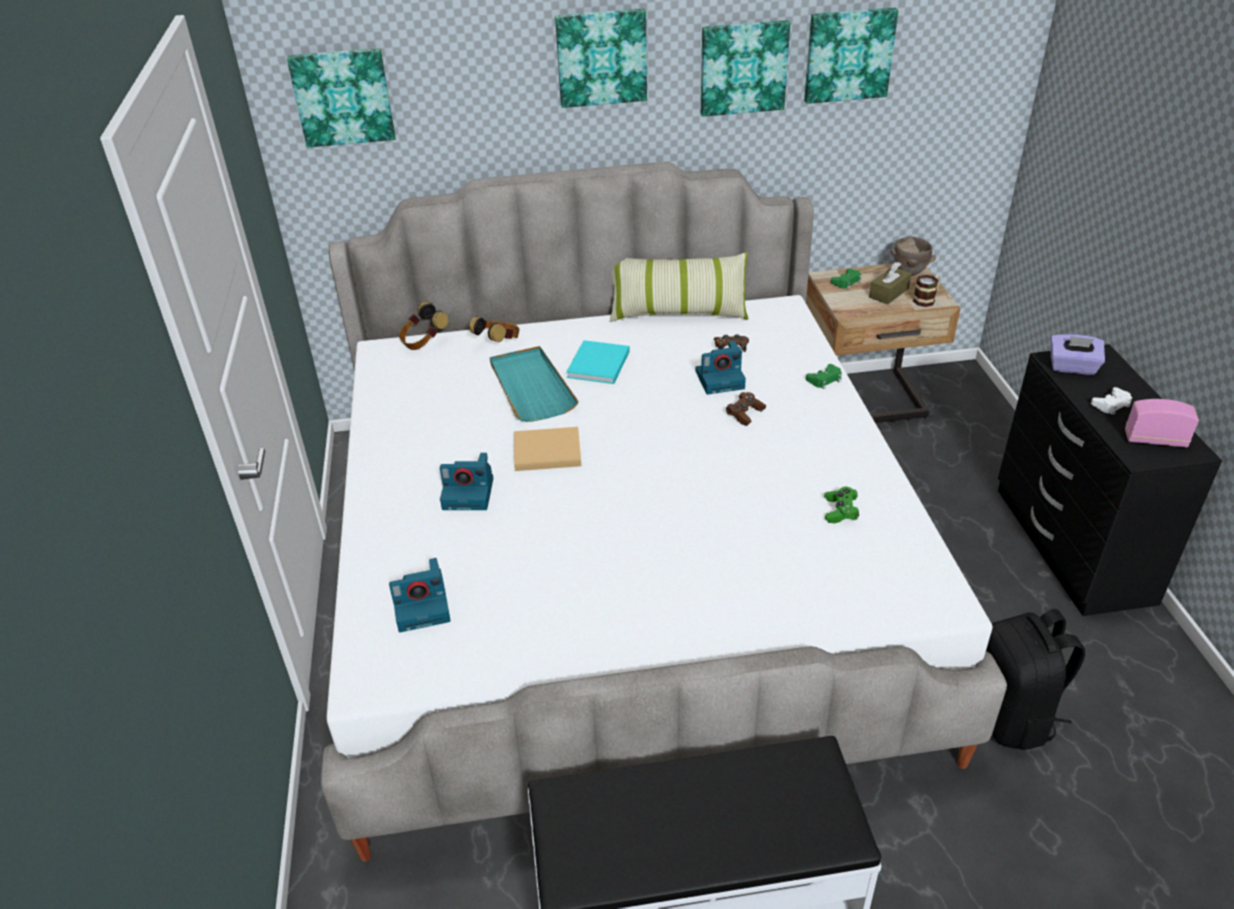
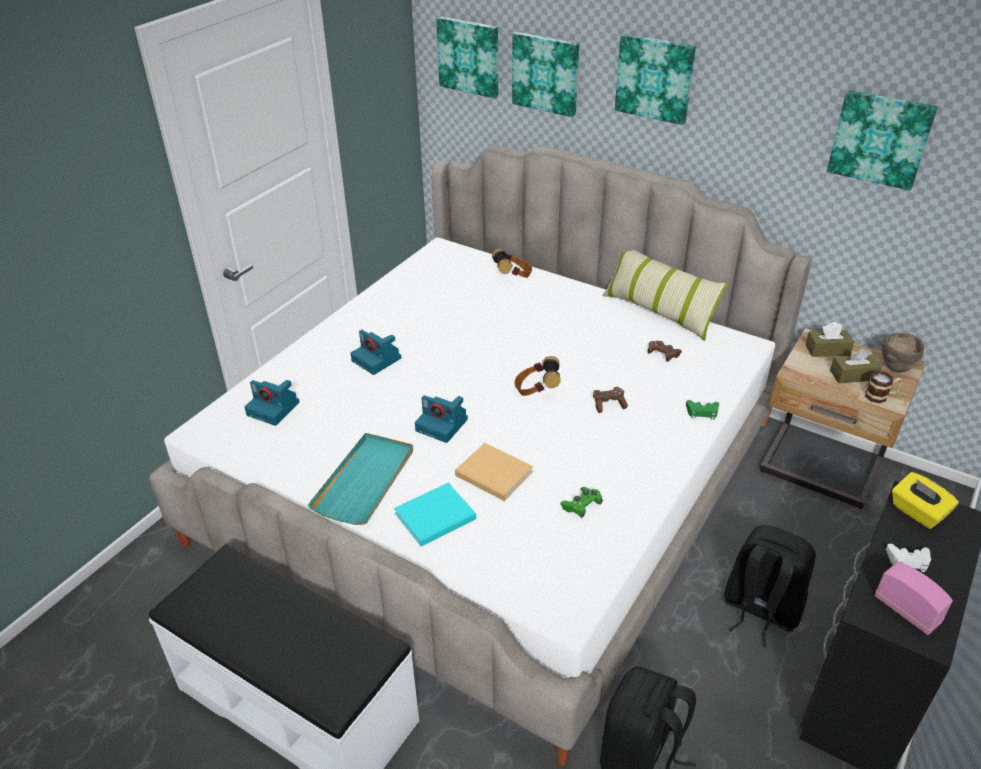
camera: 40 degrees right, 0 degrees up
headphones [399,302,449,350] -> headphones moved to [514,356,561,396]
turquoise tray [490,346,579,422] -> turquoise tray moved to [308,433,413,525]
beige book [514,427,581,471] -> beige book moved to [455,443,533,501]
turquoise book [567,340,630,384] -> turquoise book moved to [394,483,476,547]
camera [695,340,746,395] -> camera moved to [415,395,468,443]
picture [701,20,790,117] -> picture moved to [512,32,579,117]
green game controller [831,268,861,289] -> brown tissue box [805,322,854,357]
purple tissue box [1050,334,1105,375] -> yellow tissue box [892,472,959,529]
none -> black backpack [724,525,816,647]

